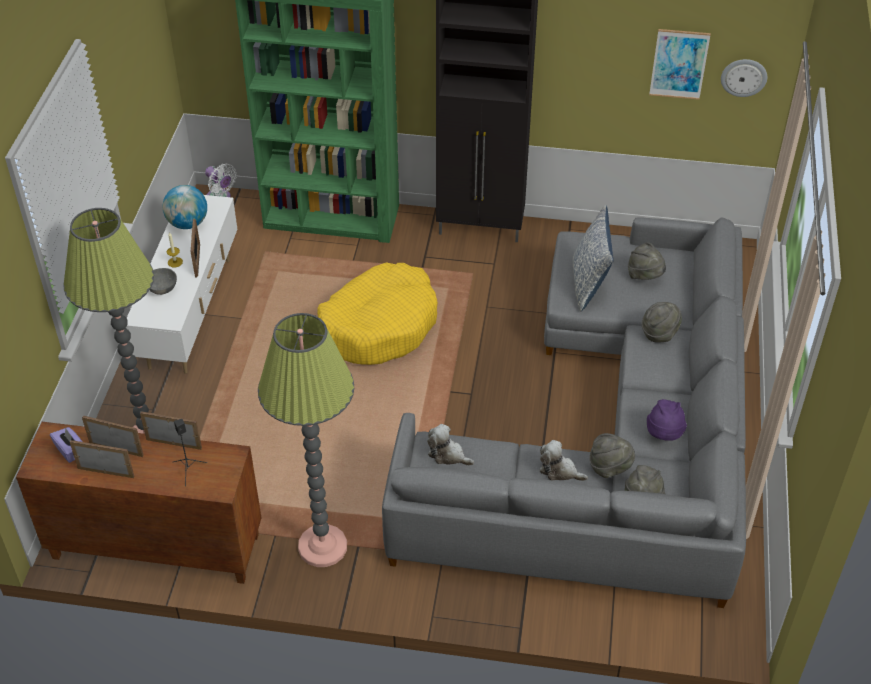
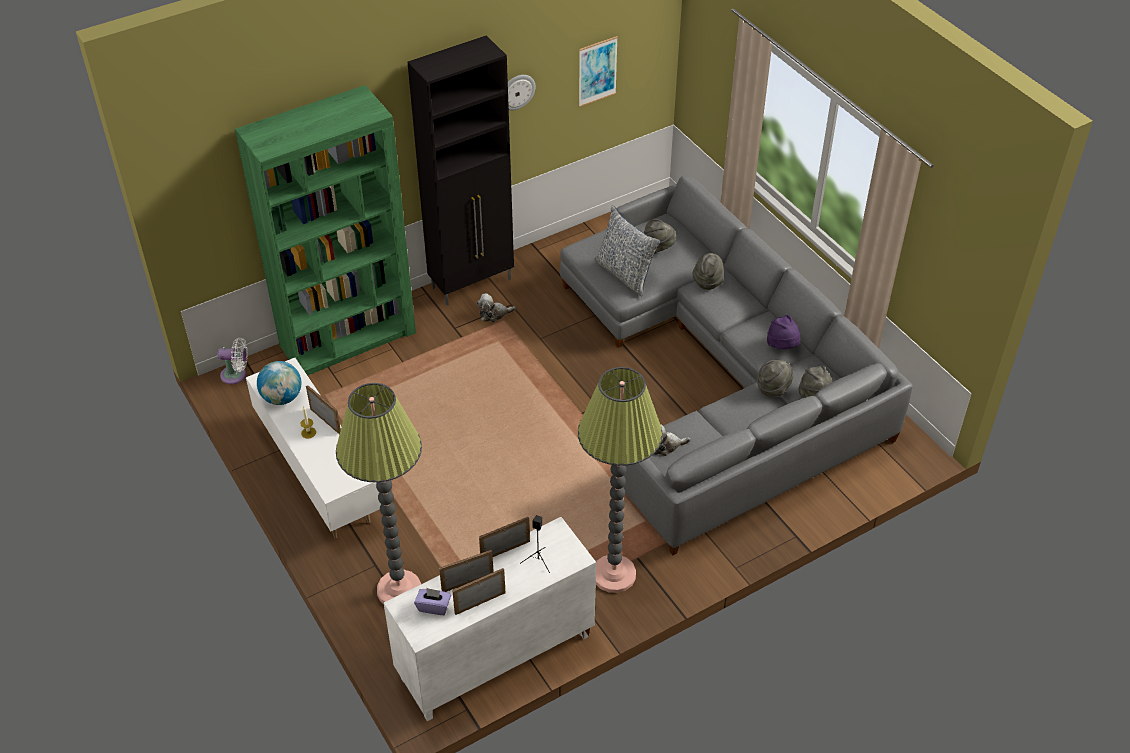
camera: 40 degrees left, 0 degrees up
brown cabinet [16,422,261,584] -> white cabinet [383,517,596,721]
grey bowl [149,268,177,295] -> none
yellow dog bed [317,262,438,365] -> none
plush toy [540,440,588,481] -> plush toy moved to [477,293,516,322]
wall clock [721,59,767,97] -> wall clock moved to [508,75,535,110]

